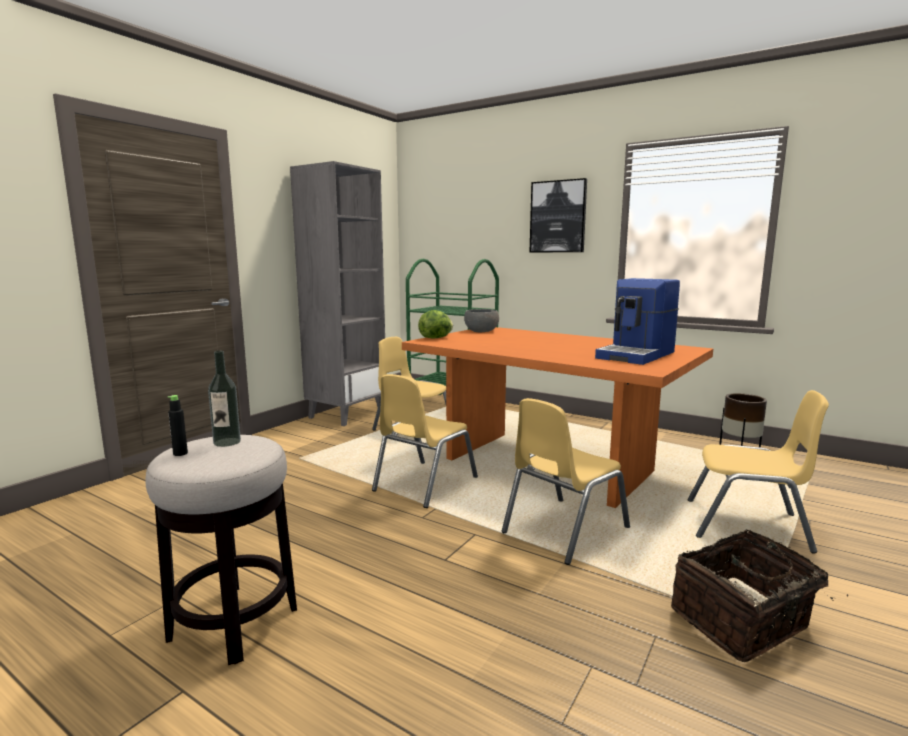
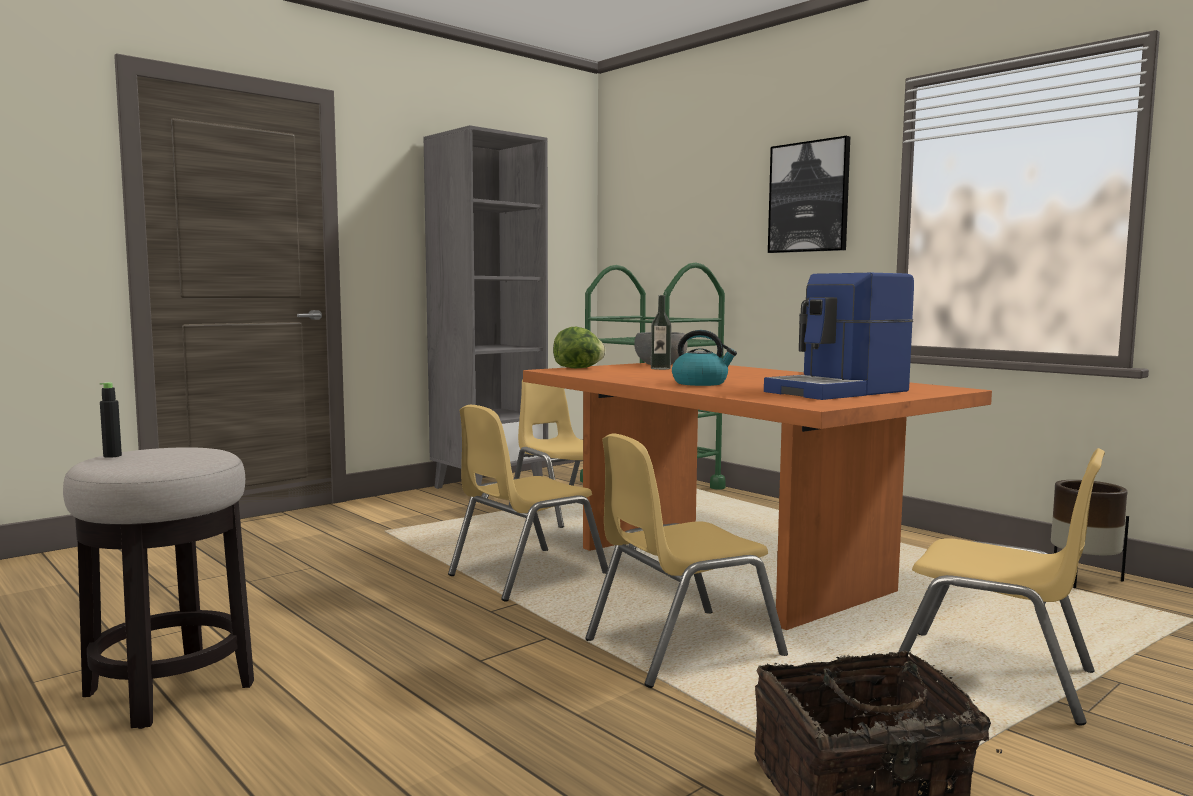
camera: 15 degrees right, 5 degrees down
bottle [208,351,241,447] -> bottle moved to [651,295,671,370]
none -> kettle [672,330,737,386]

